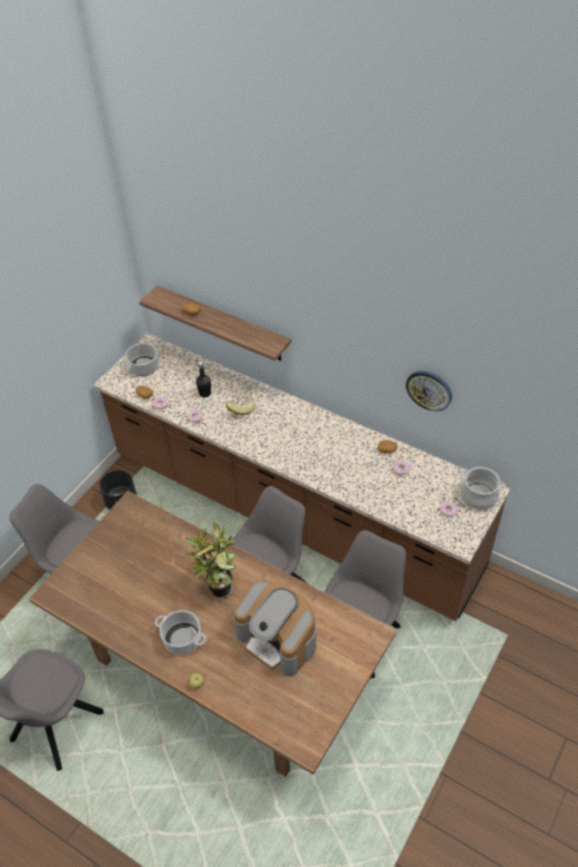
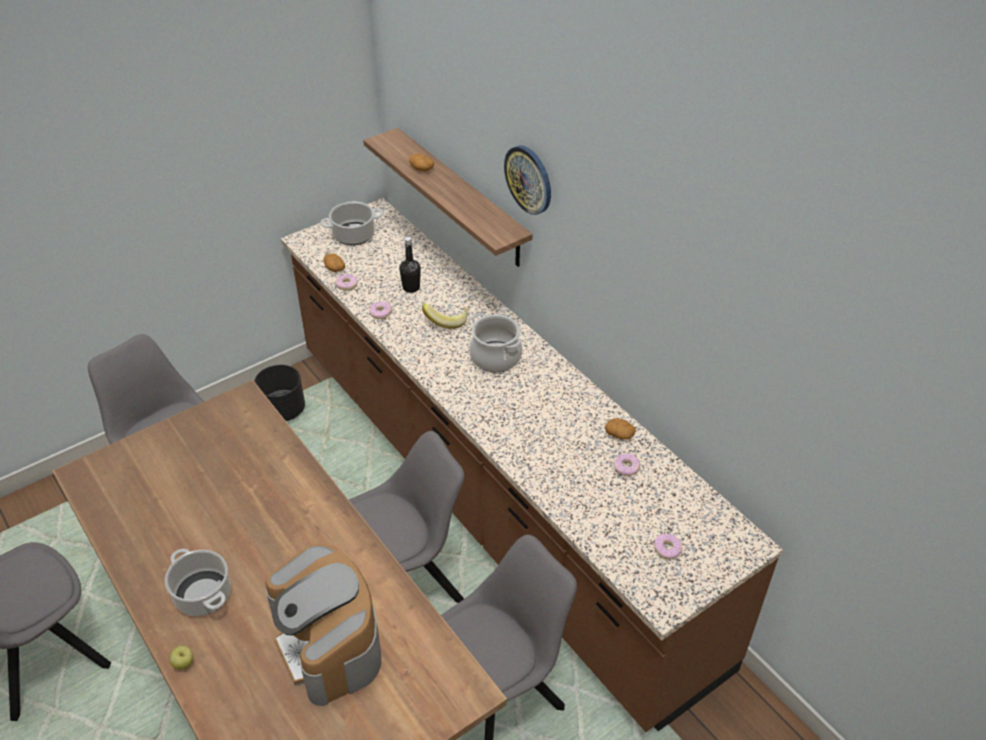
camera: 20 degrees right, 5 degrees down
potted plant [184,520,237,599] -> none
wall clock [406,371,452,411] -> wall clock moved to [504,145,551,215]
cooking pot [460,467,505,510] -> cooking pot moved to [469,313,523,372]

